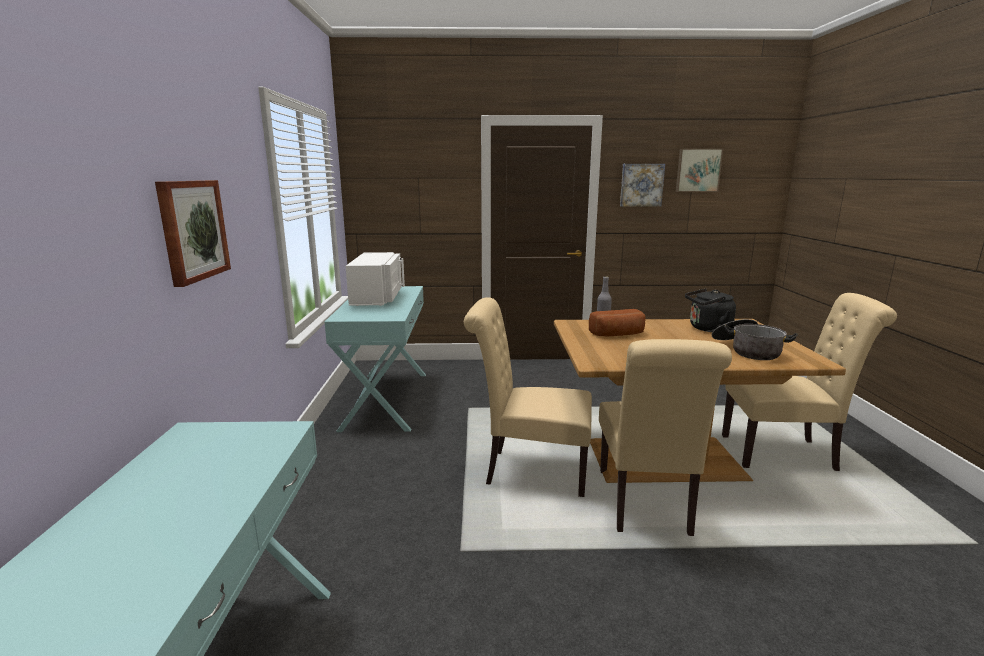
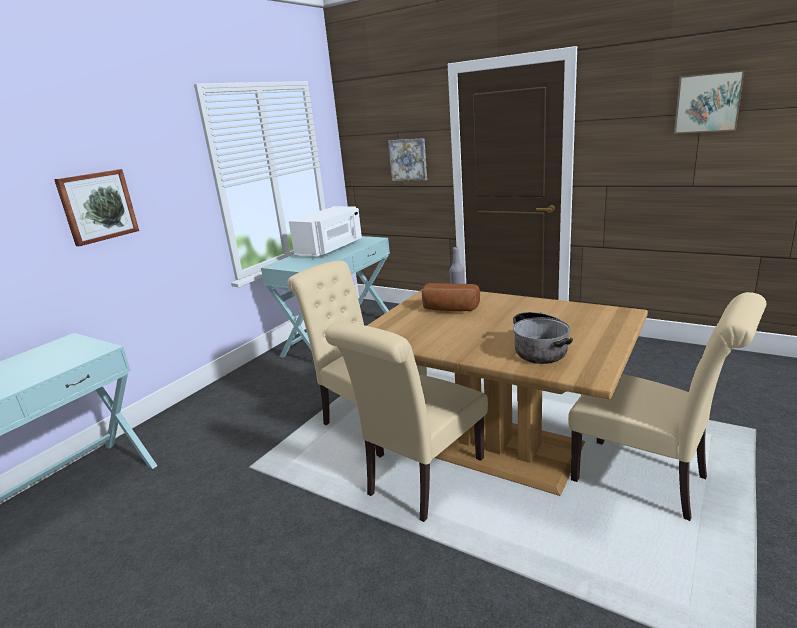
camera: 35 degrees right, 5 degrees up
picture [620,164,665,207] -> picture moved to [388,138,427,181]
black kettle [685,289,736,332] -> none

